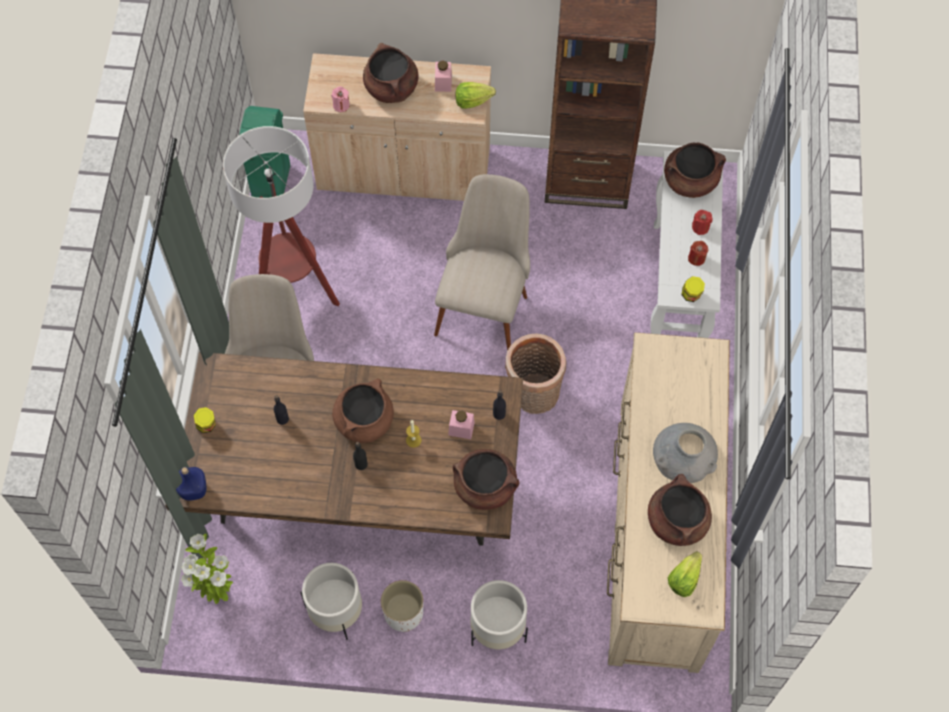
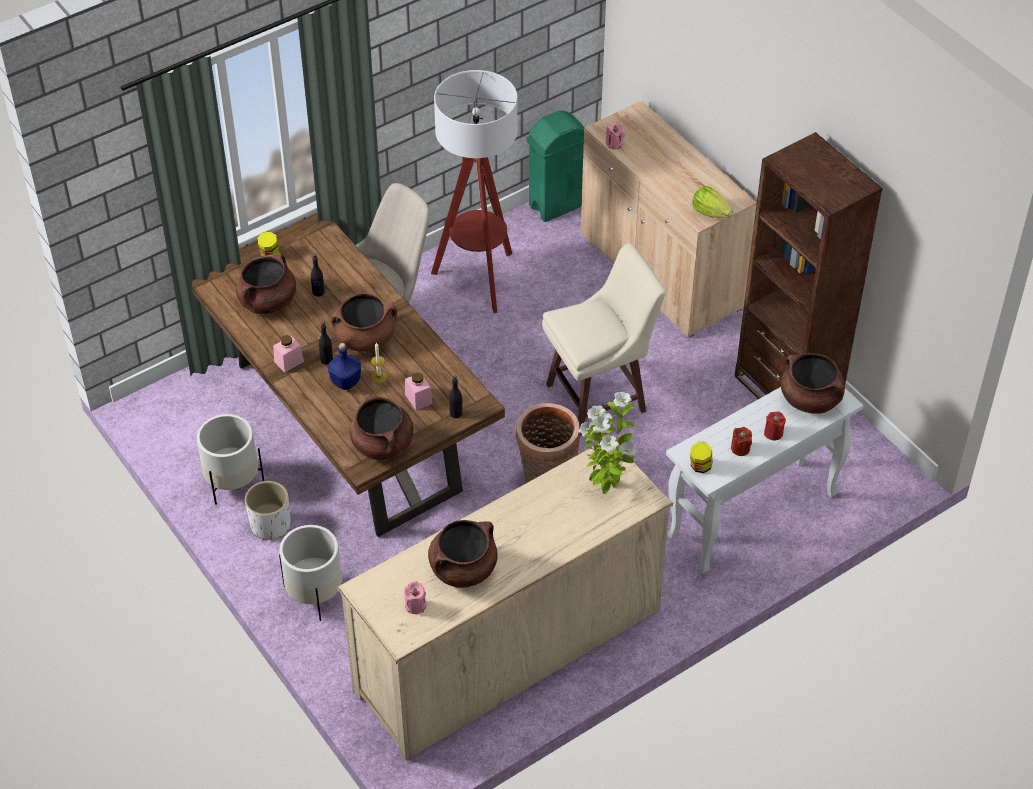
camera: 50 degrees right, 15 degrees down
blue bottle [176,467,206,501] -> blue bottle moved to [328,343,361,390]
potted plant [181,534,233,604] -> potted plant moved to [579,392,637,494]
brown cooking pot [363,43,419,103] -> brown cooking pot moved to [236,253,296,314]
beige chair [434,174,530,351] -> beige stool [542,243,666,435]
pink jar [435,61,452,92] -> pink jar moved to [273,335,304,372]
grey vase [653,423,718,483] -> none
lettuce [668,551,702,597] -> pink candle [404,581,426,614]

